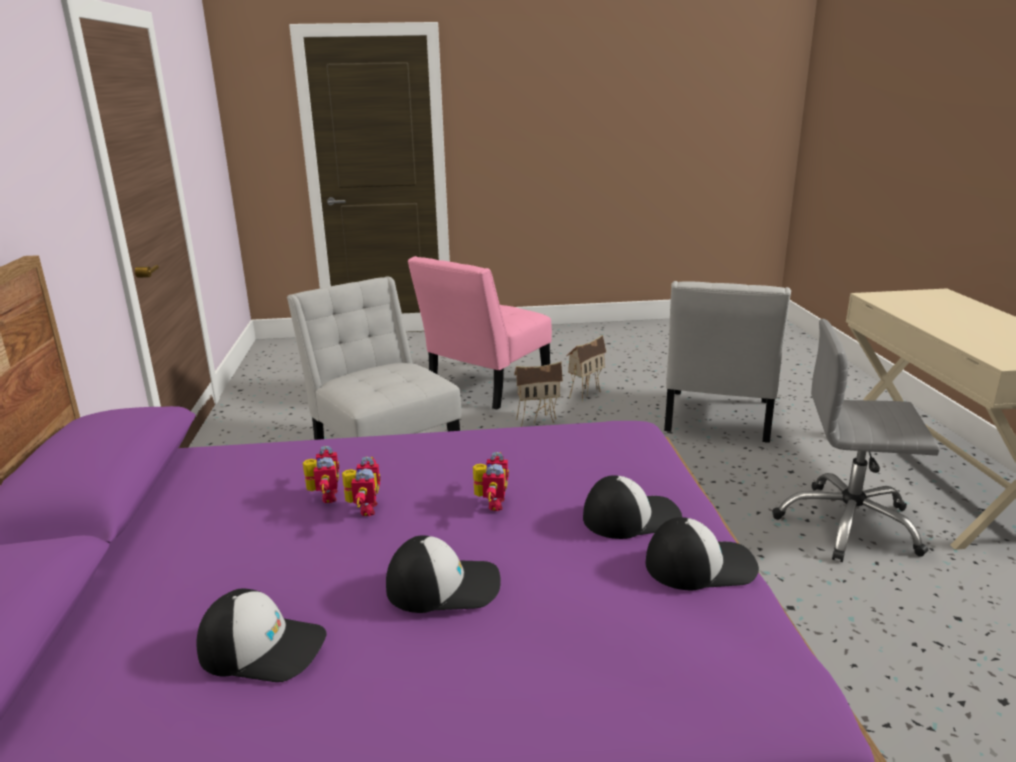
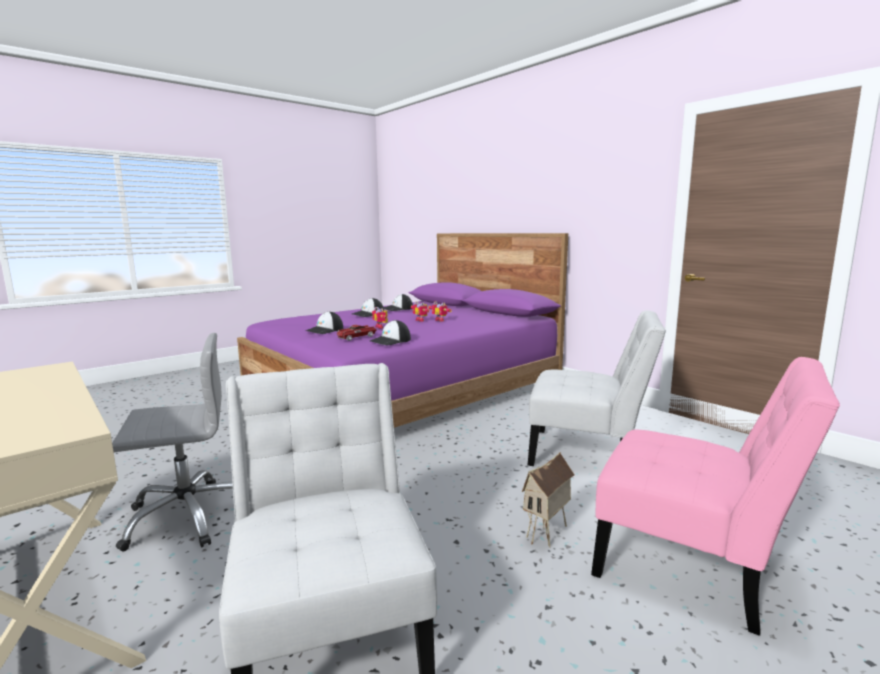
camera: 145 degrees right, 10 degrees down
pink chair [408,256,552,410] -> pink chair turned 120 degrees clockwise [591,357,840,636]
toy house [566,335,606,402] -> none
cap [646,517,759,590] -> cap moved to [370,320,411,345]
none -> toy car [337,325,377,341]

